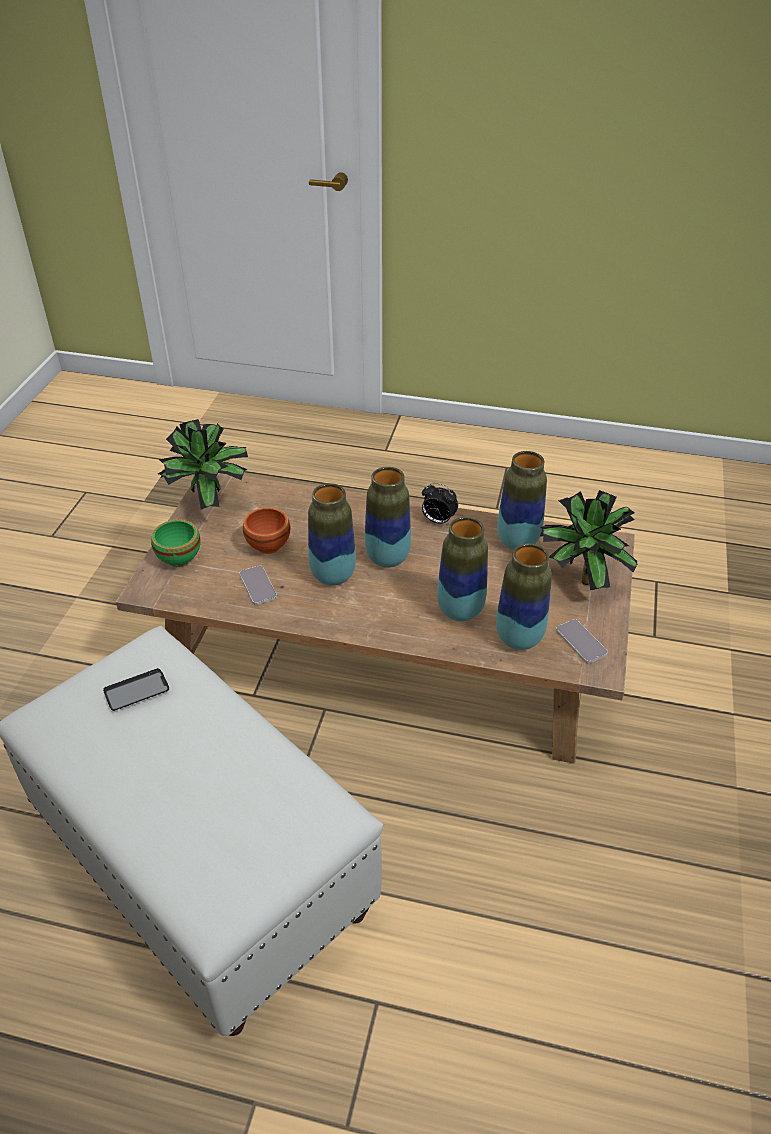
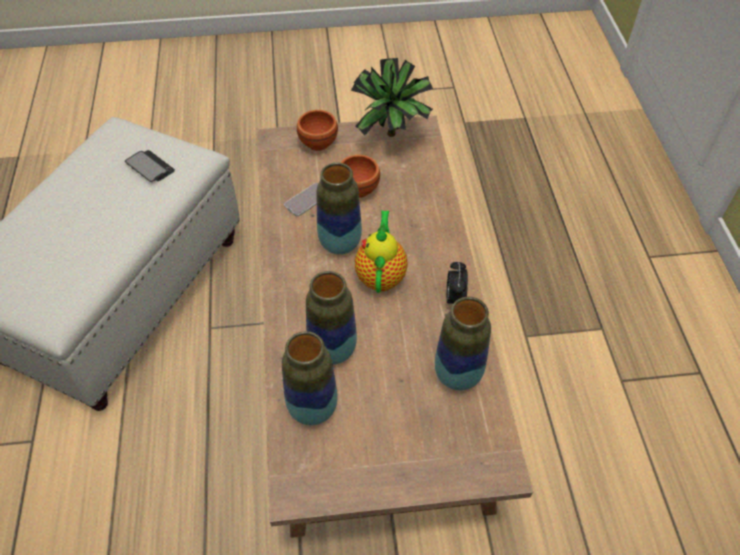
camera: 70 degrees right, 10 degrees up
green bowl [151,520,201,567] -> brown bowl [297,110,338,151]
vase [365,467,411,568] -> teapot [355,210,408,293]
potted plant [540,490,637,591] -> none
phone [556,619,608,663] -> none

